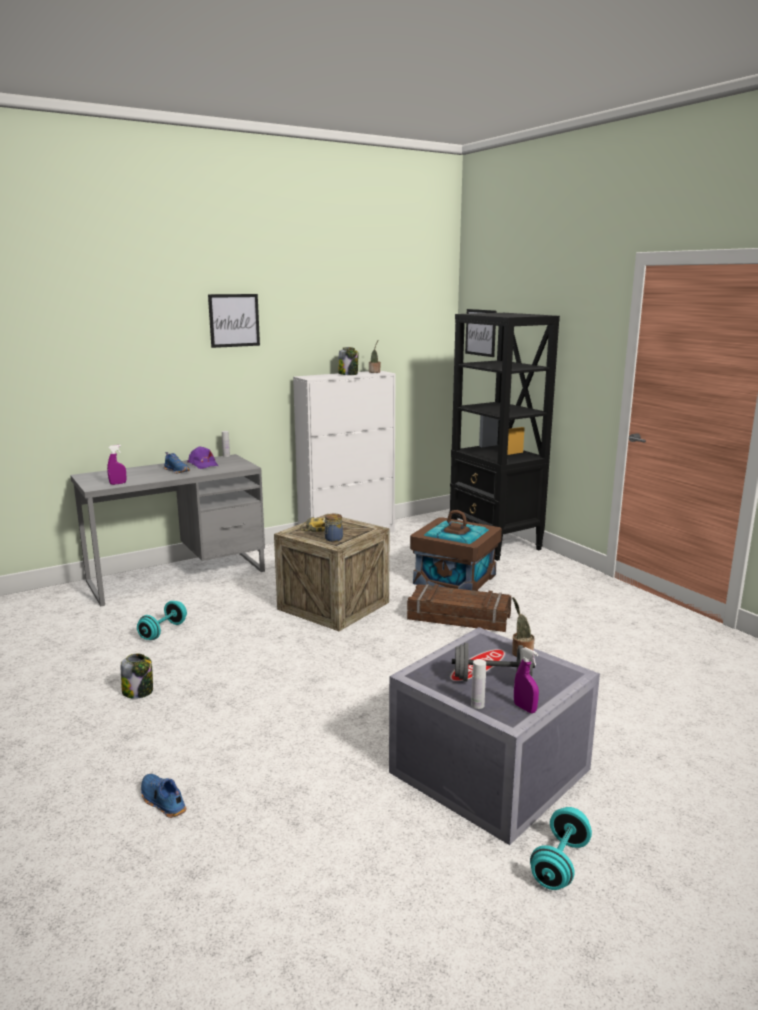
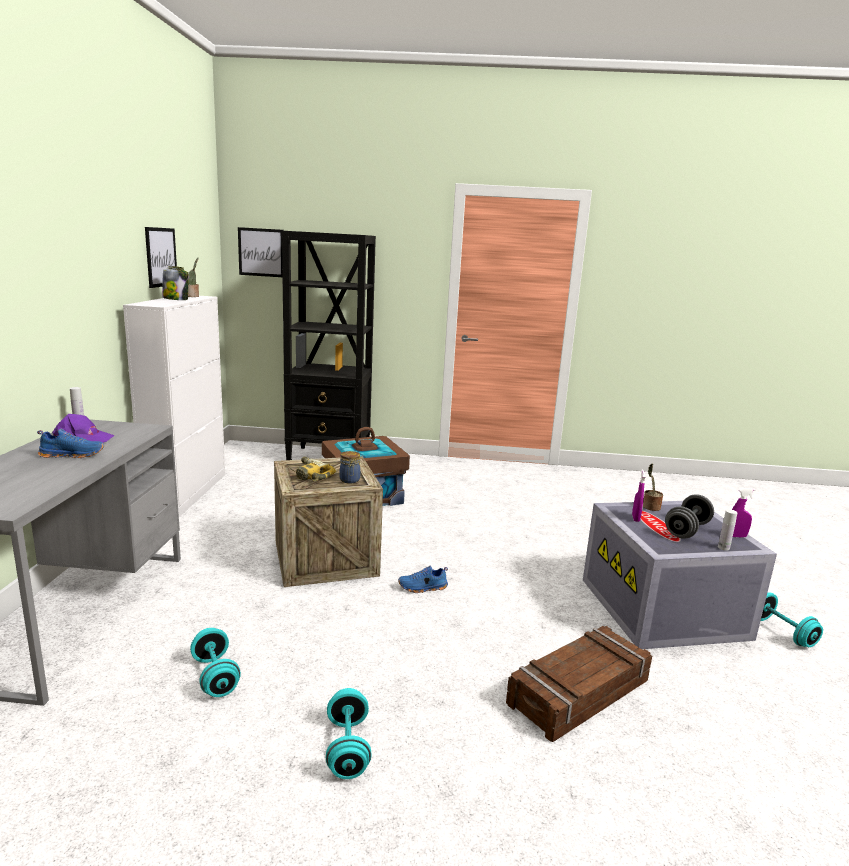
camera: 55 degrees left, 0 degrees up
purple spray bottle [107,445,126,485] -> purple spray bottle moved to [632,470,645,522]
jar [121,654,153,699] -> turquoise dumbbell [326,688,372,779]
blue shoe [141,774,187,818] -> blue shoe moved to [398,566,448,593]
picture [208,294,260,348] -> picture moved to [145,227,177,288]
crate [407,584,511,632] -> crate moved to [506,626,652,742]

